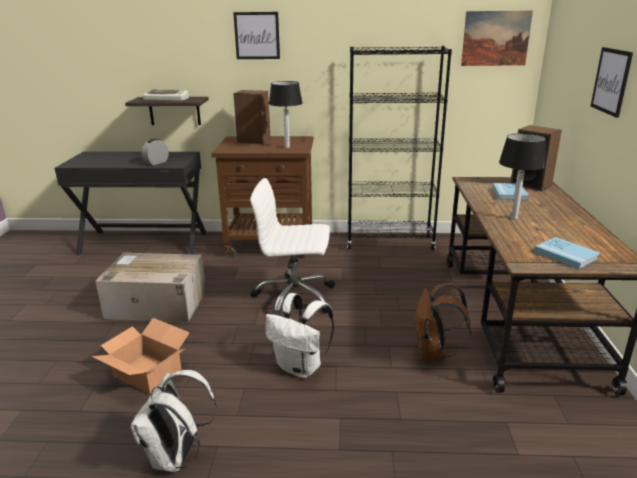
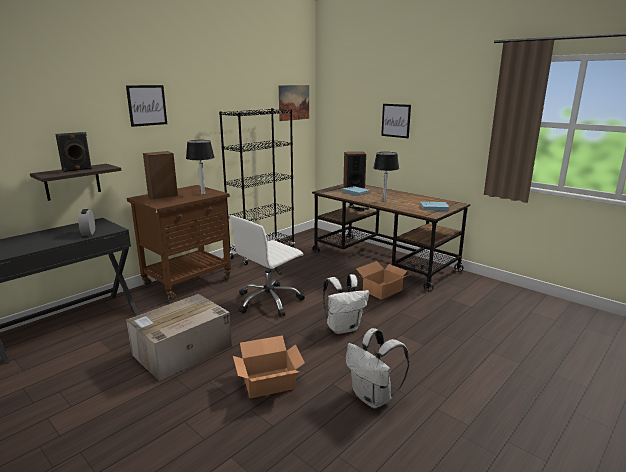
camera: 50 degrees left, 5 degrees down
keyboard [143,90,189,101] -> black speaker [55,132,92,172]
brown backpack [413,283,472,361] -> cardboard box [356,261,411,300]

